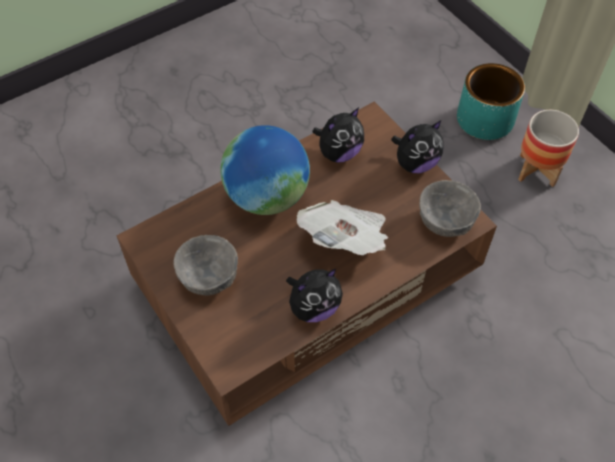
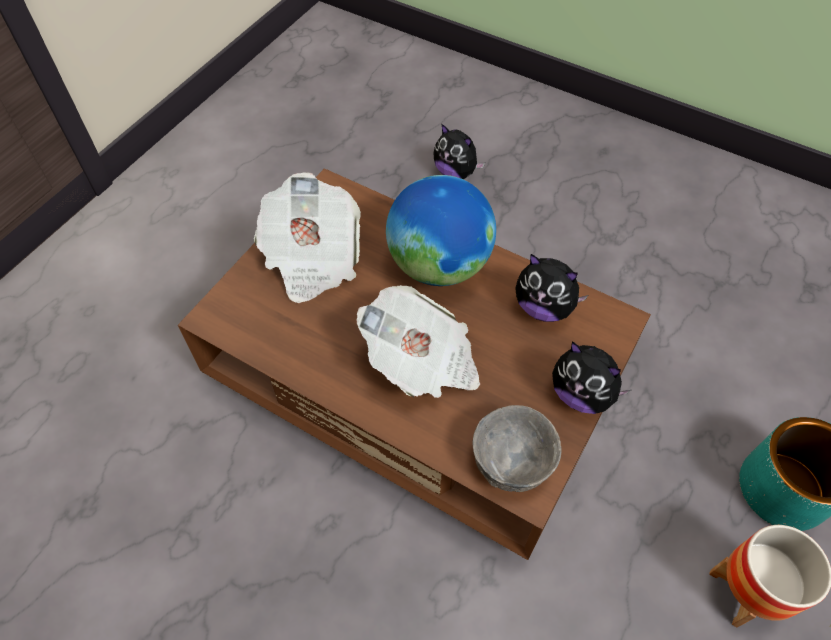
camera: 65 degrees right, 0 degrees up
grey bowl [173,235,238,295] -> newspaper [254,172,361,303]
plush toy [286,269,343,322] -> plush toy moved to [433,123,485,179]

